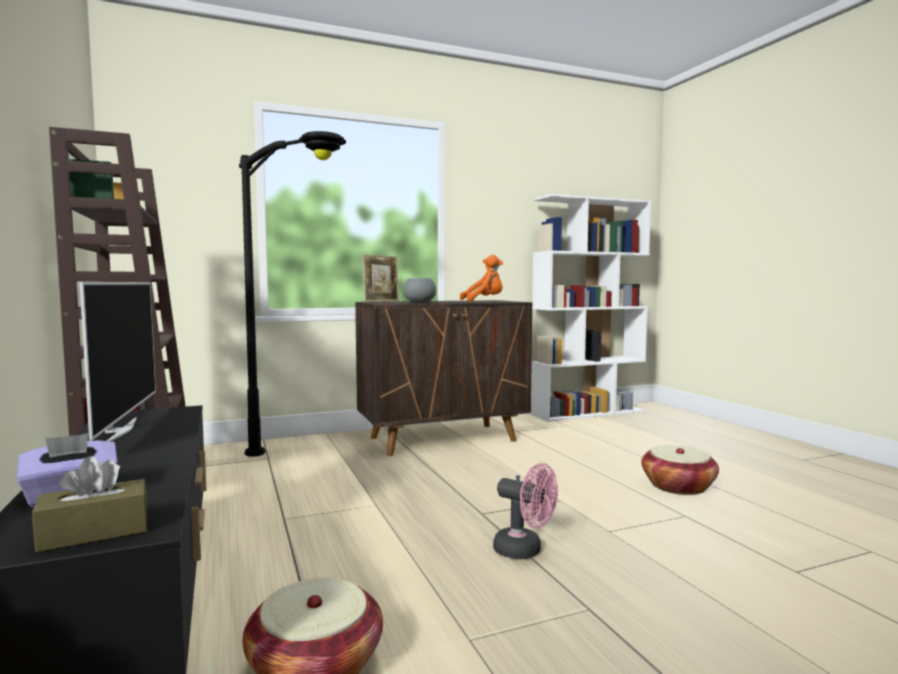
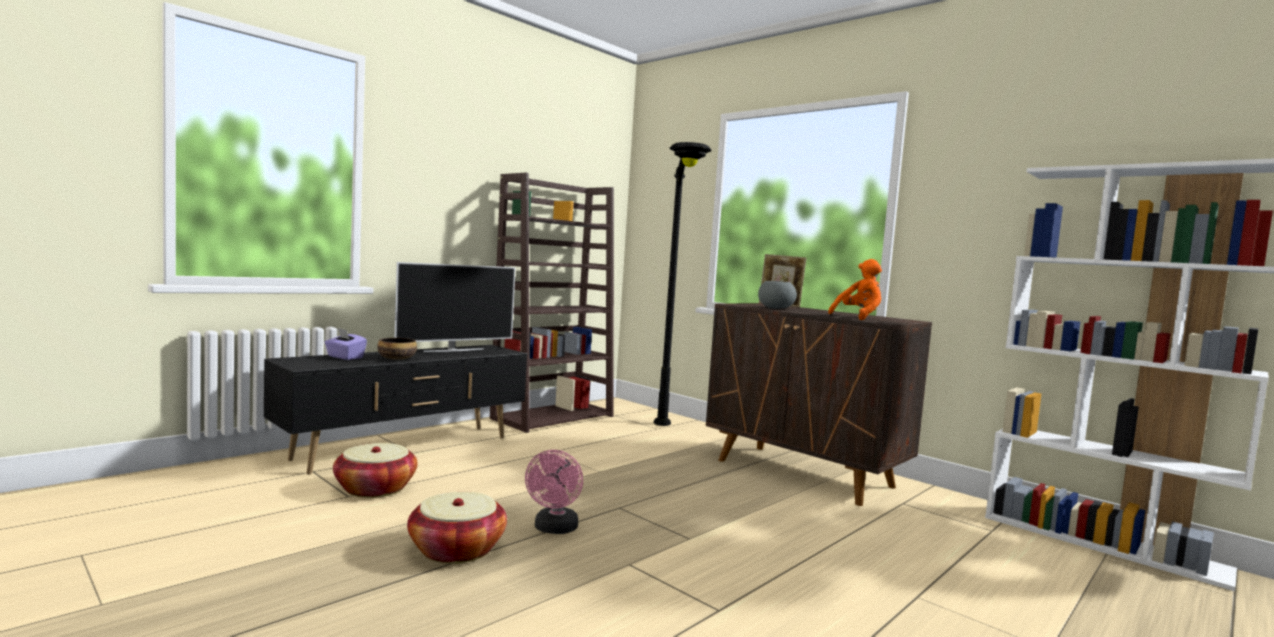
camera: 65 degrees right, 0 degrees up
brown tissue box [32,456,148,553] -> none
orange plush toy [460,255,503,302] -> orange plush toy turned 90 degrees counterclockwise [828,259,882,320]
basket [641,445,719,495] -> basket moved to [407,492,507,564]
none -> bowl [377,338,417,360]

